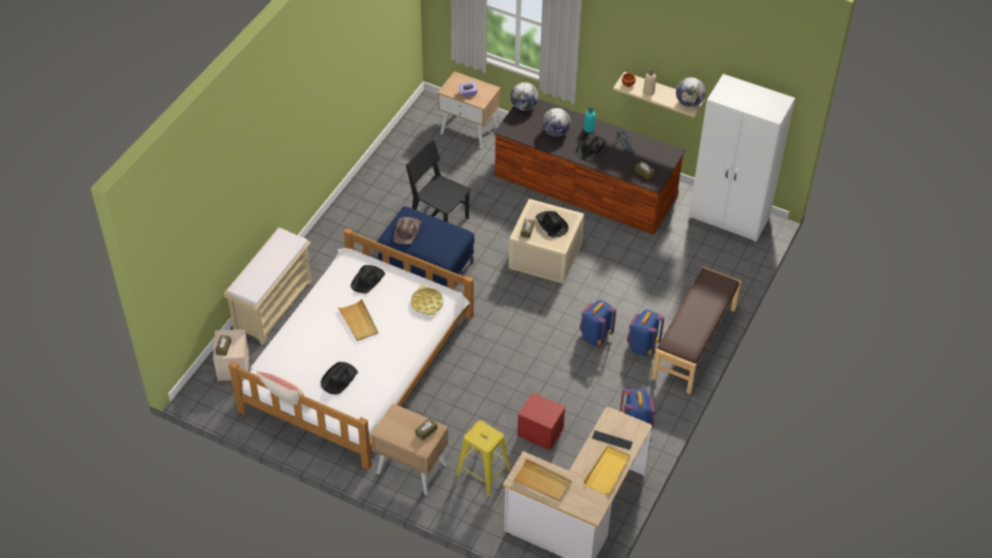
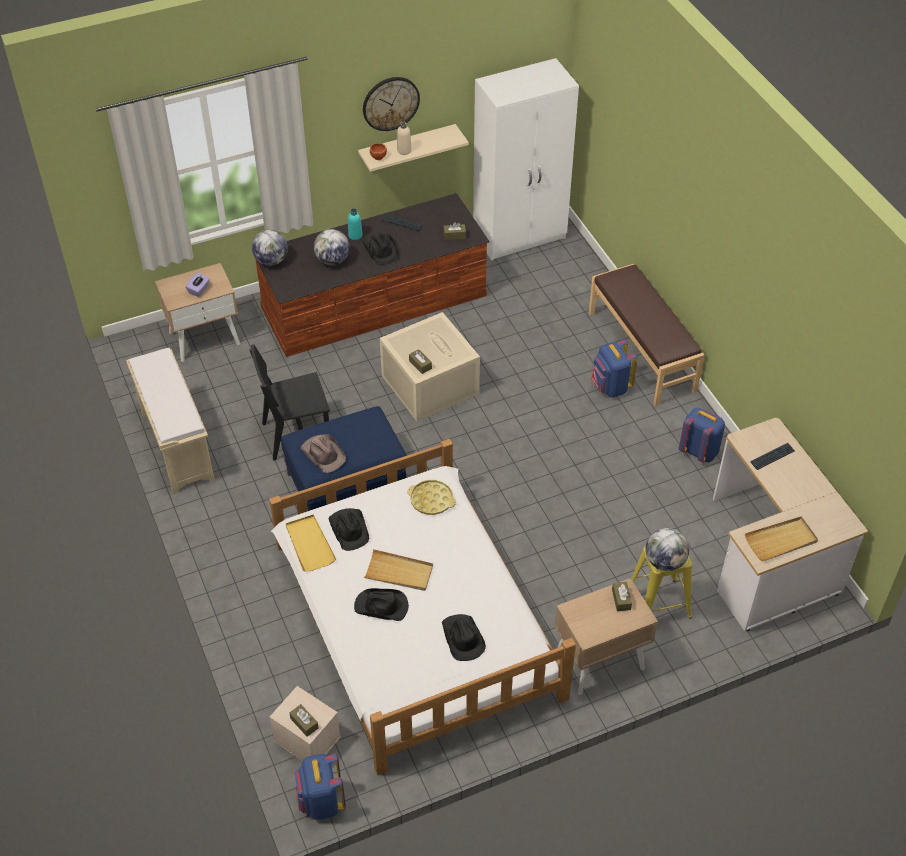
camera: 50 degrees left, 0 degrees up
beige bench [224,227,312,345] -> beige bench moved to [126,348,215,494]
beige pillow [256,371,312,409] -> none
red storage box [517,392,566,450] -> none
black hat [535,211,569,238] -> black hat moved to [354,588,409,621]
blue backpack [580,300,616,346] -> blue backpack moved to [295,754,346,820]
yellow tray [583,446,630,495] -> yellow tray moved to [286,514,336,572]
globe [676,77,706,107] -> globe moved to [645,528,689,571]
none -> wall clock [363,77,420,131]

